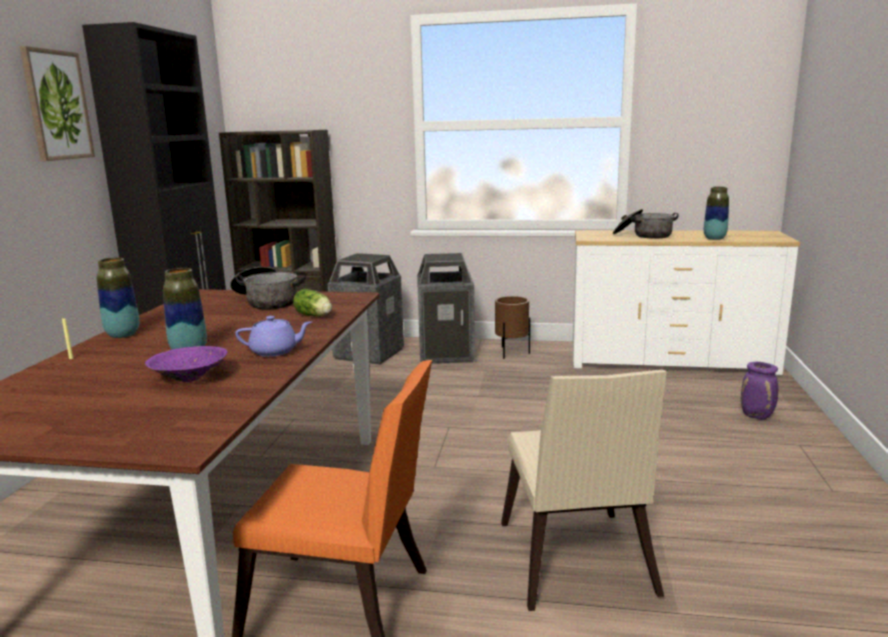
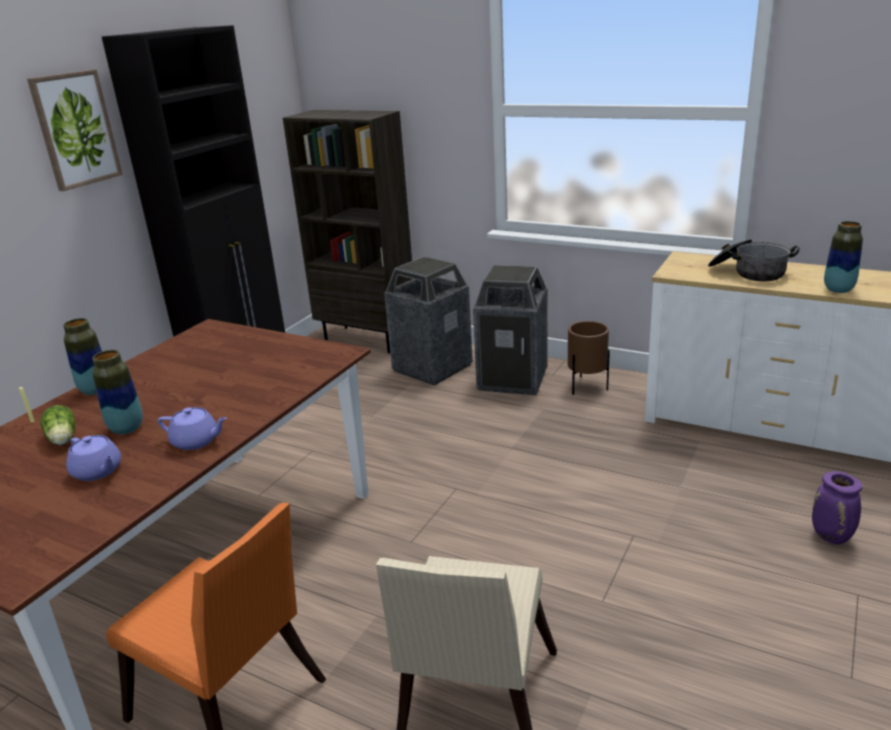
camera: 20 degrees right, 10 degrees up
purple bowl [145,346,227,382] -> purple teapot [66,435,121,481]
cooking pot [230,267,306,309] -> none
lettuce [293,288,332,316] -> lettuce moved to [40,405,75,445]

